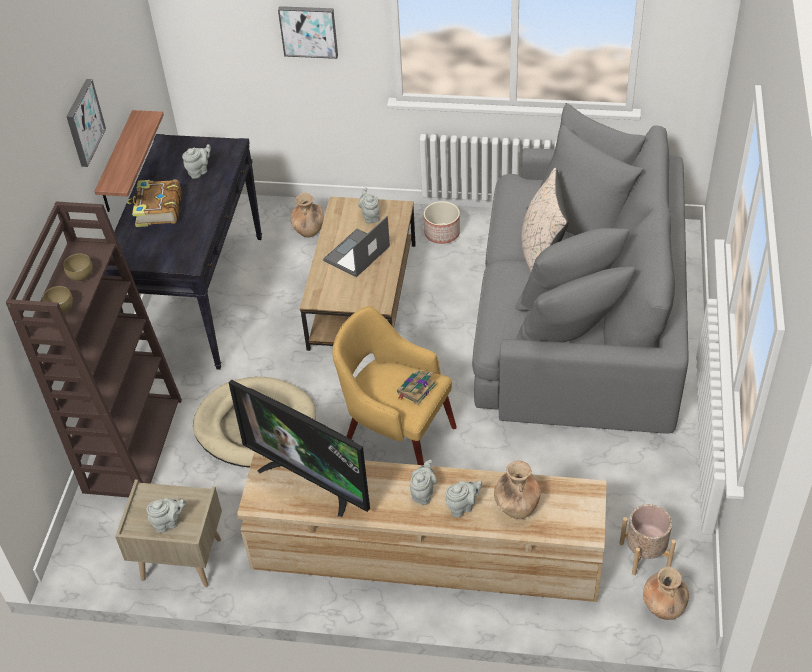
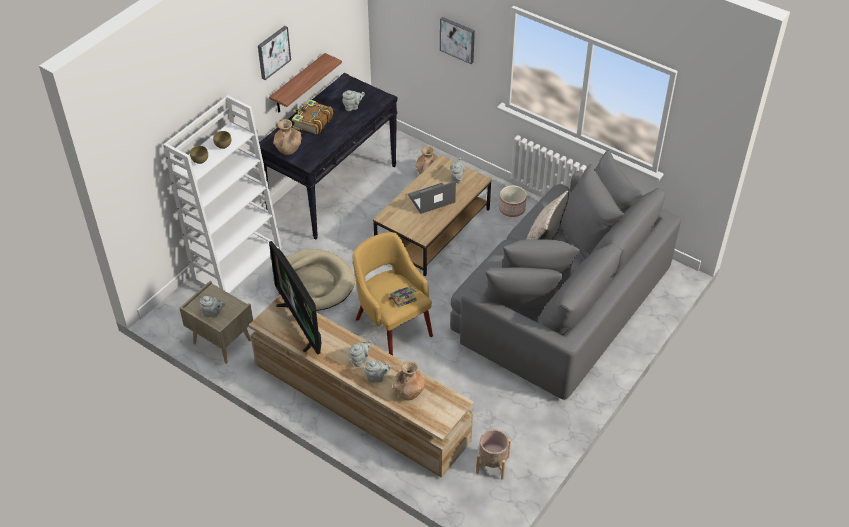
camera: 25 degrees right, 0 degrees up
brown bookcase [6,202,182,498] -> white bookcase [163,95,282,293]
brown vase [643,567,689,620] -> brown vase moved to [273,119,301,155]

